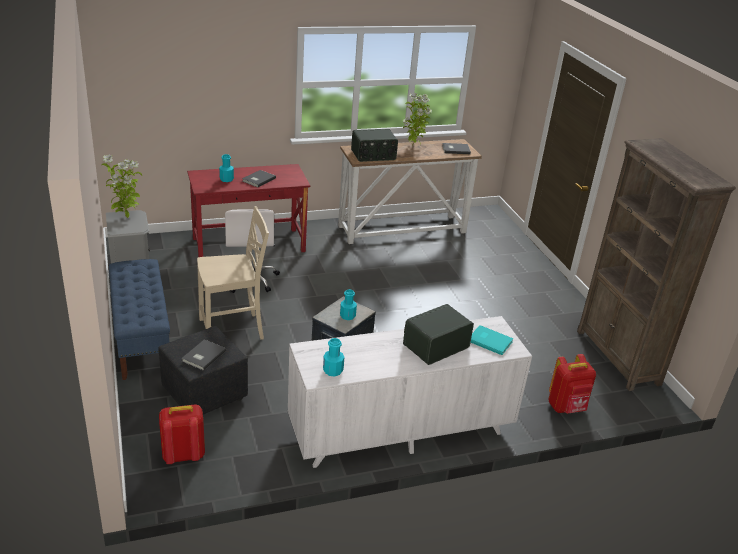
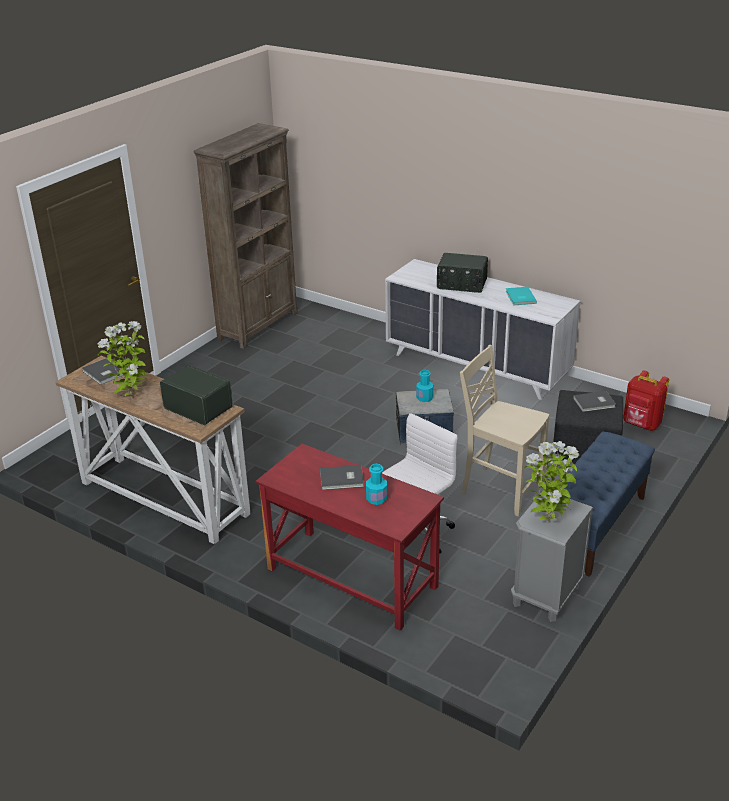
camera: 125 degrees left, 0 degrees up
turquoise bottle [323,338,344,376] -> none
turquoise book [470,325,514,355] -> turquoise book moved to [506,287,537,306]
red backpack [549,354,596,414] -> none

